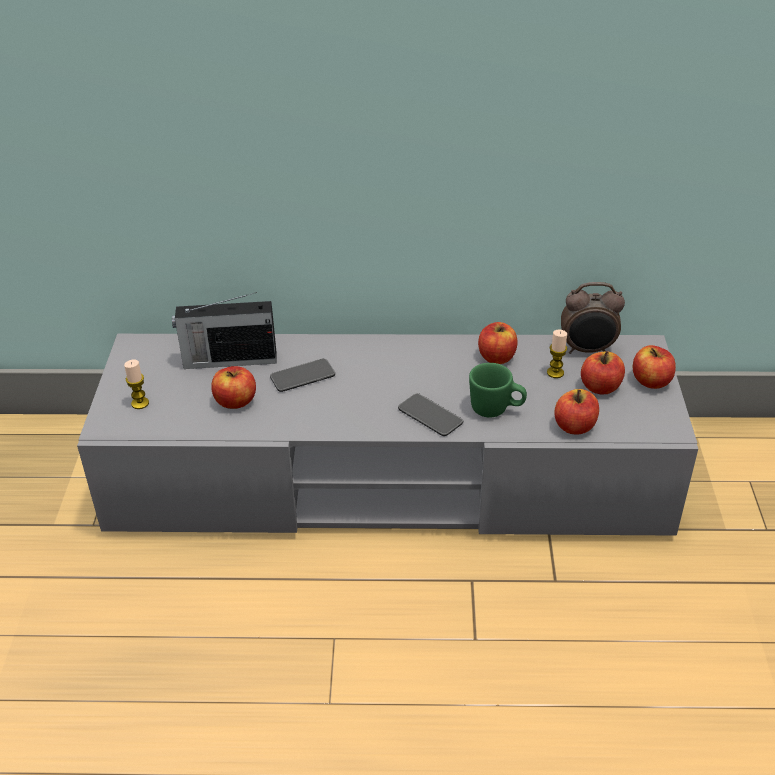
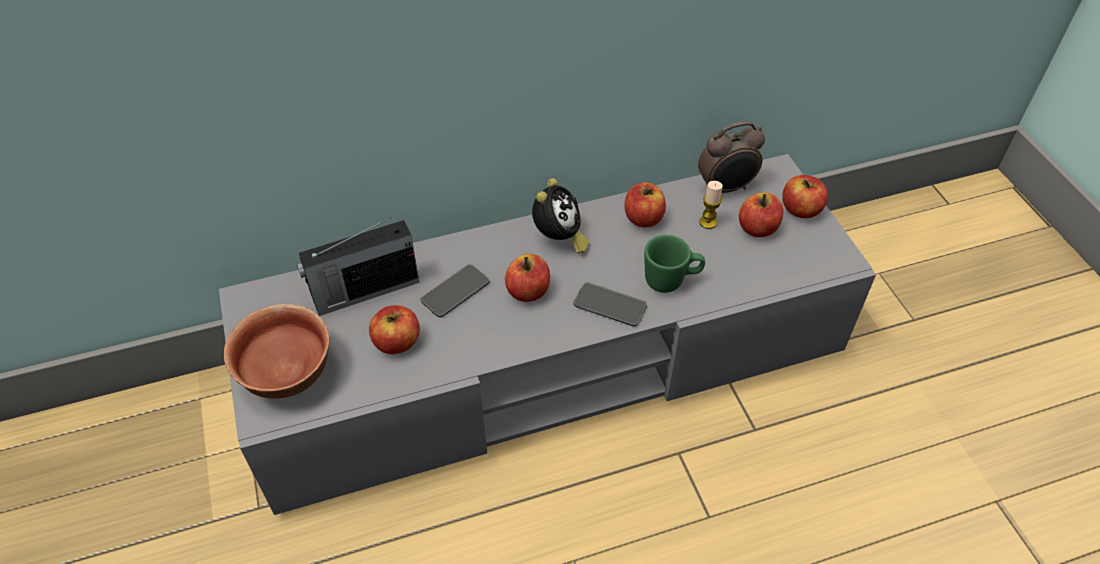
camera: 20 degrees left, 10 degrees up
candle [124,359,149,409] -> bowl [224,304,330,399]
apple [554,389,599,434] -> apple moved to [505,254,550,302]
none -> alarm clock [532,178,590,254]

